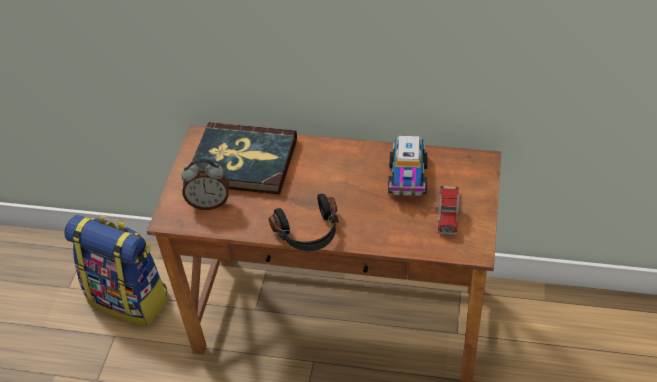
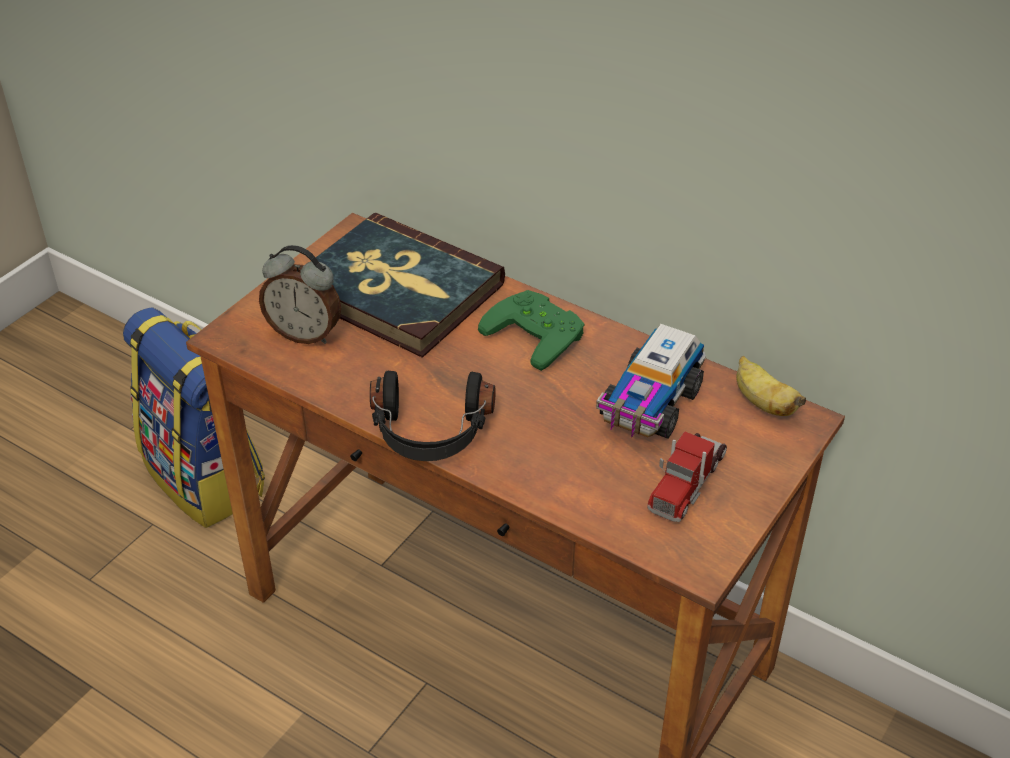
camera: 20 degrees right, 5 degrees down
none -> green game controller [478,290,584,371]
none -> banana [736,356,806,416]

